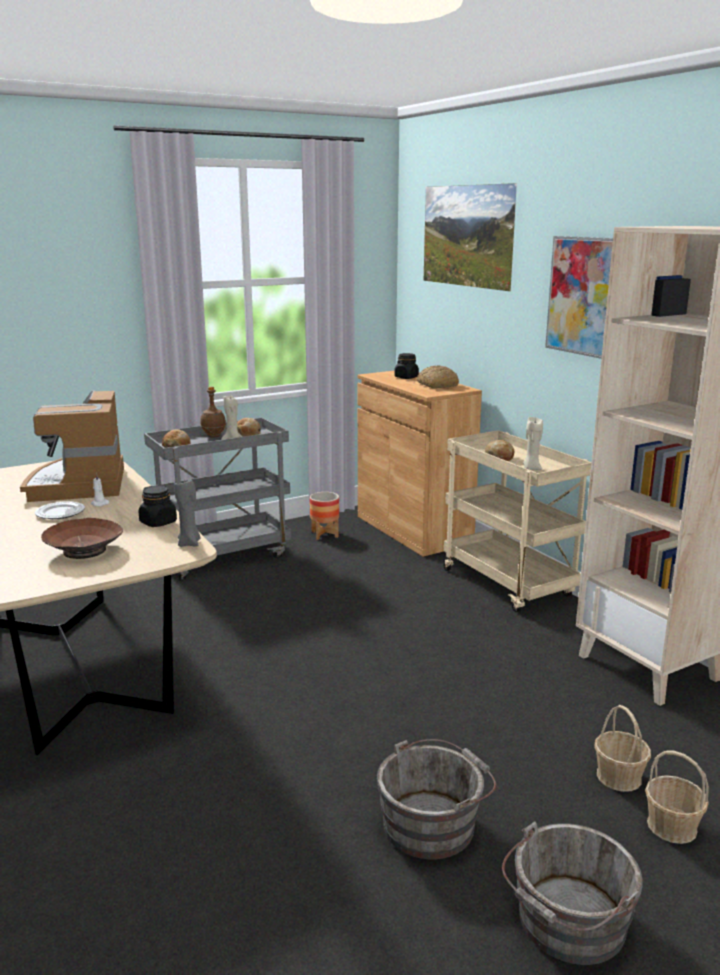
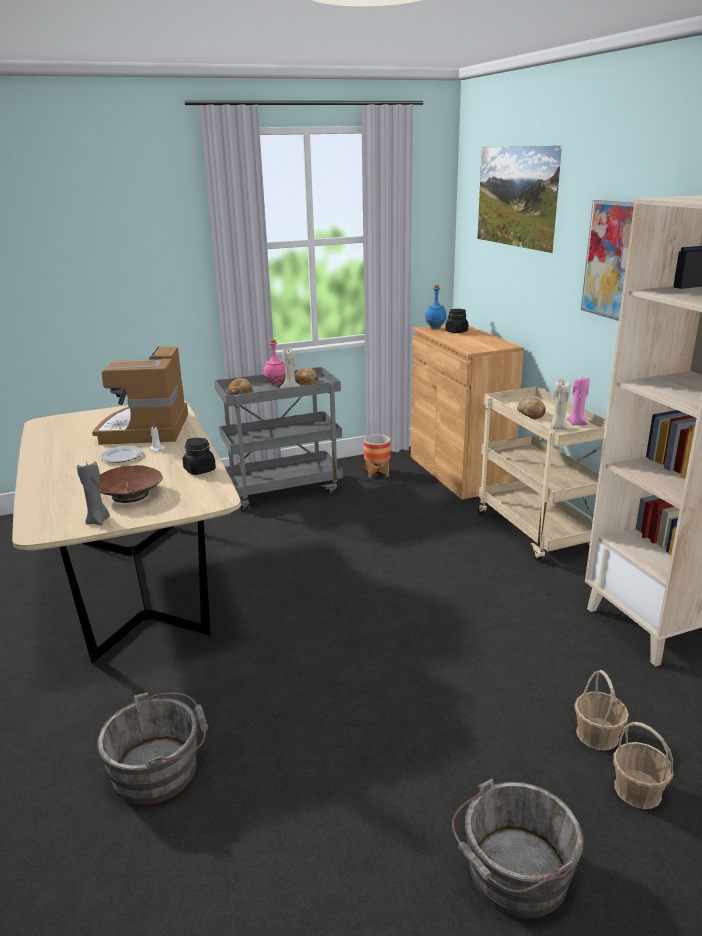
camera: 10 degrees right, 5 degrees up
grey candle [174,479,201,547] -> grey candle moved to [77,461,110,526]
brown bottle [200,387,226,438] -> pink bottle [264,339,285,385]
grey bucket [377,739,496,859] -> grey bucket moved to [97,692,208,805]
bread [417,365,459,388] -> none
none -> blue bottle [425,285,447,329]
none -> pink candle [566,377,590,426]

